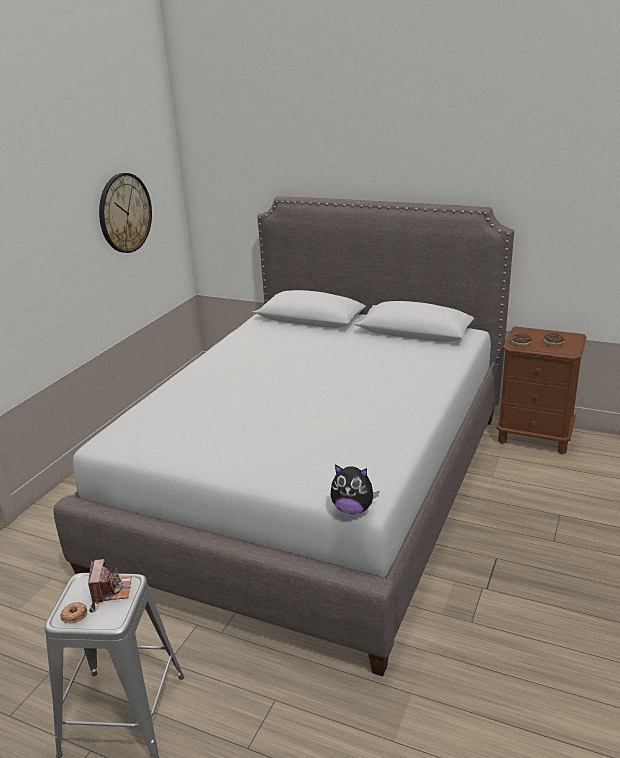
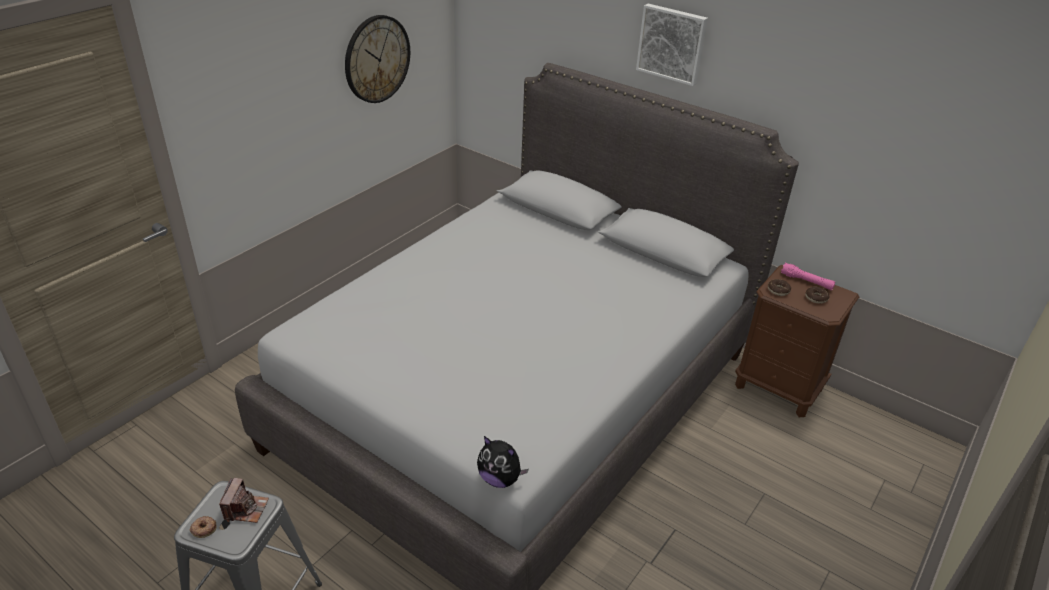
camera: 10 degrees right, 10 degrees up
none -> picture [636,4,708,86]
none -> pink flashlight [781,263,835,290]

